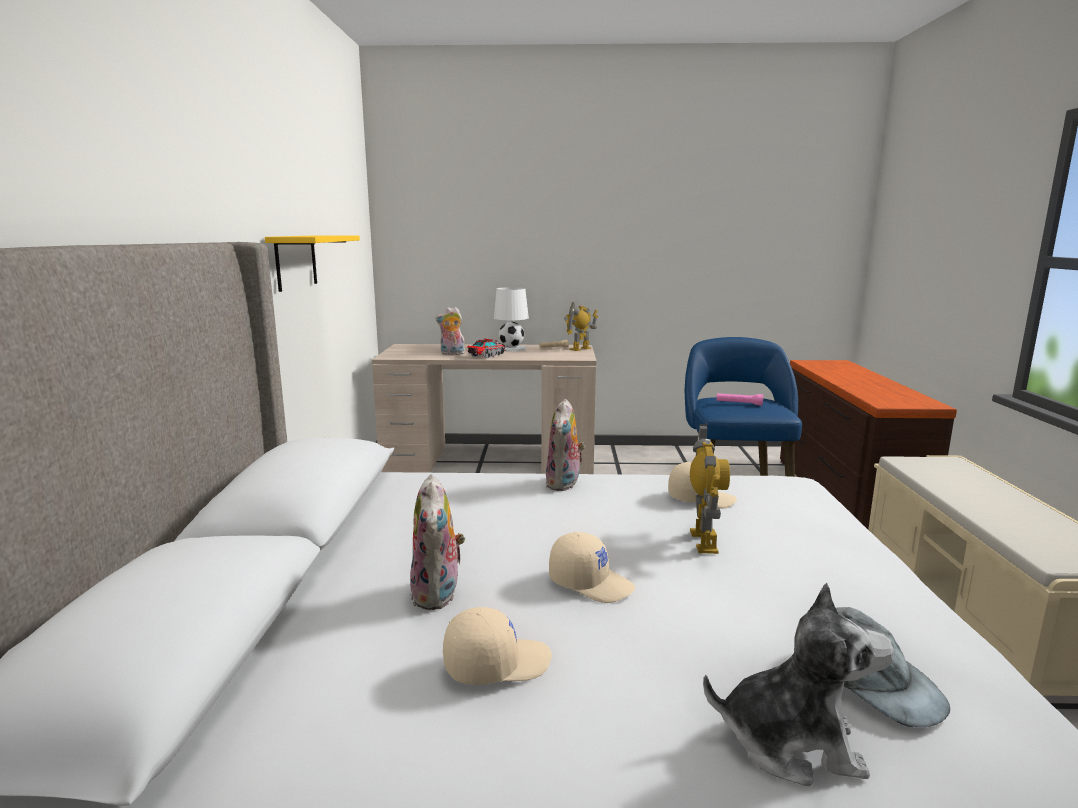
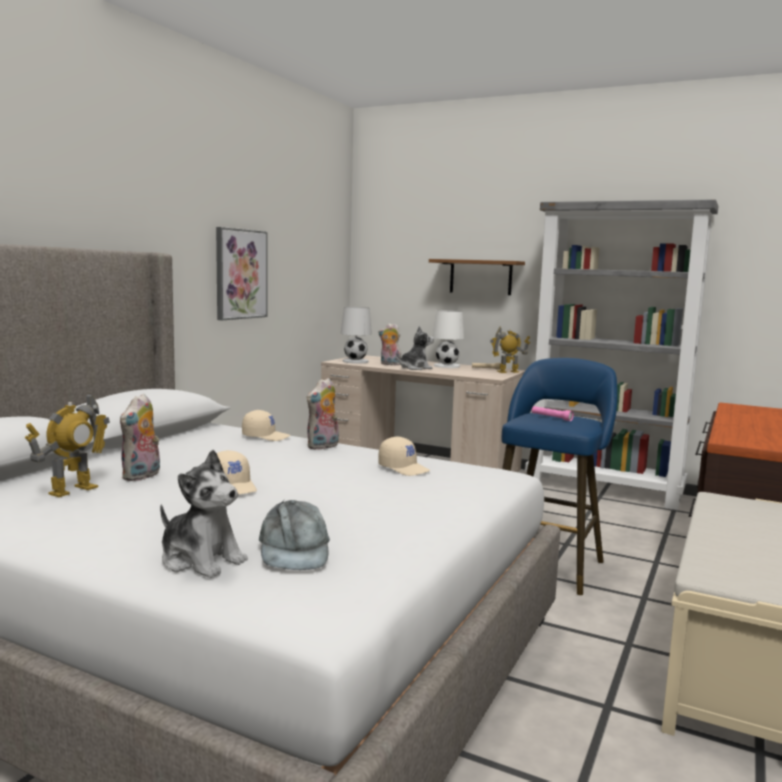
camera: 25 degrees right, 5 degrees down
yellow shelf [265,235,360,292] -> picture [216,227,268,320]
beige cap [443,607,552,685] -> beige cap moved to [242,410,290,441]
toy truck [467,339,506,359] -> plush toy [396,326,434,370]
toy robot [690,424,730,554] -> toy robot moved to [24,393,110,497]
none -> white table lamp [341,307,372,363]
none -> brown shelf [429,259,525,295]
none -> grey bookcase [525,199,718,510]

